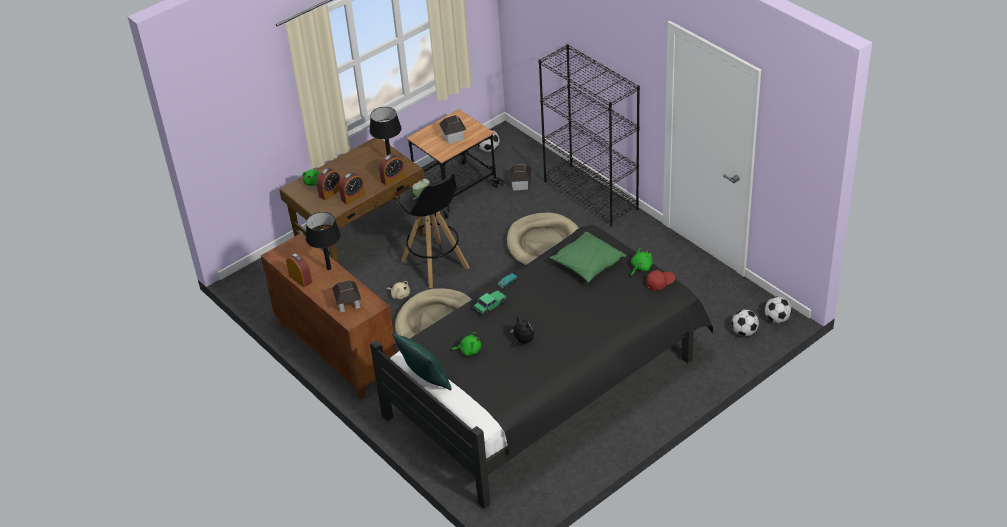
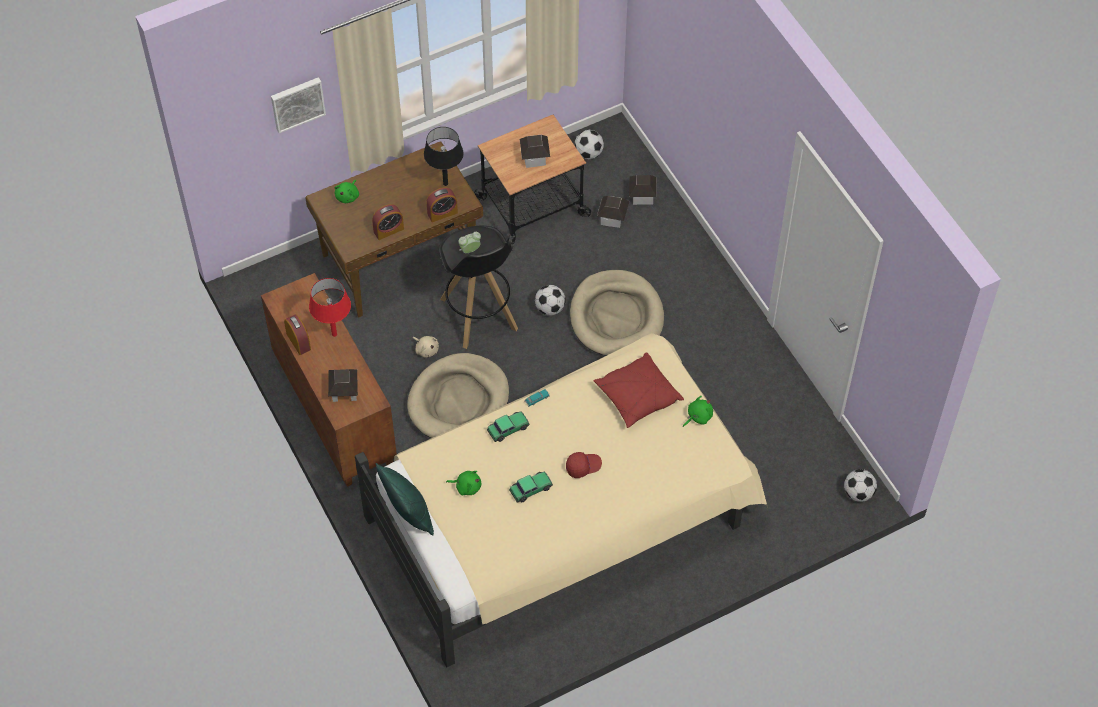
camera: 10 degrees right, 15 degrees up
black table lamp [306,212,341,270] -> red table lamp [309,278,351,337]
alarm clock [316,168,340,200] -> none
black bed [370,225,713,509] -> beige bed [355,333,767,667]
plush toy [510,316,534,346] -> toy car [509,472,553,503]
black bookcase [538,44,640,227] -> none
green pillow [550,232,626,282] -> red pillow [593,352,684,428]
red cap [646,270,675,291] -> red cap moved to [566,452,602,478]
football [732,309,759,336] -> football moved to [535,285,566,315]
none -> picture [271,77,326,133]
none -> toy house [629,175,657,205]

